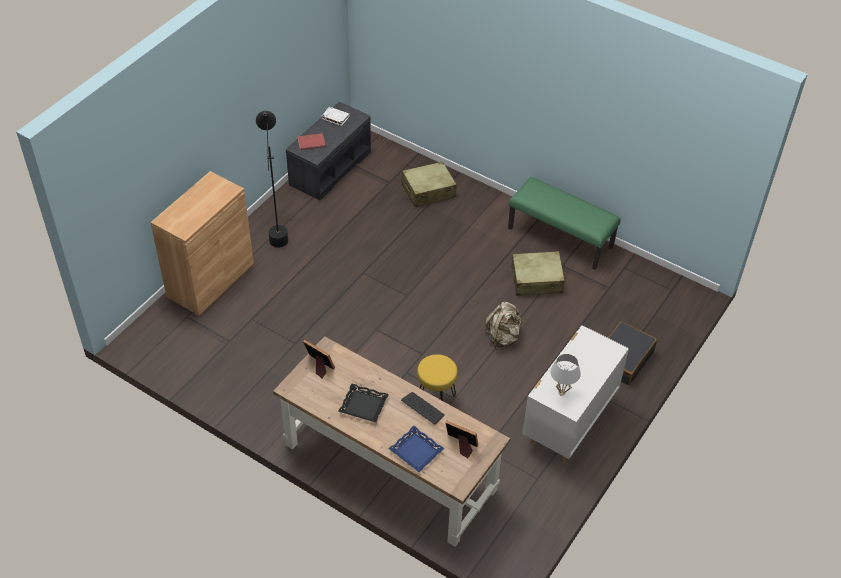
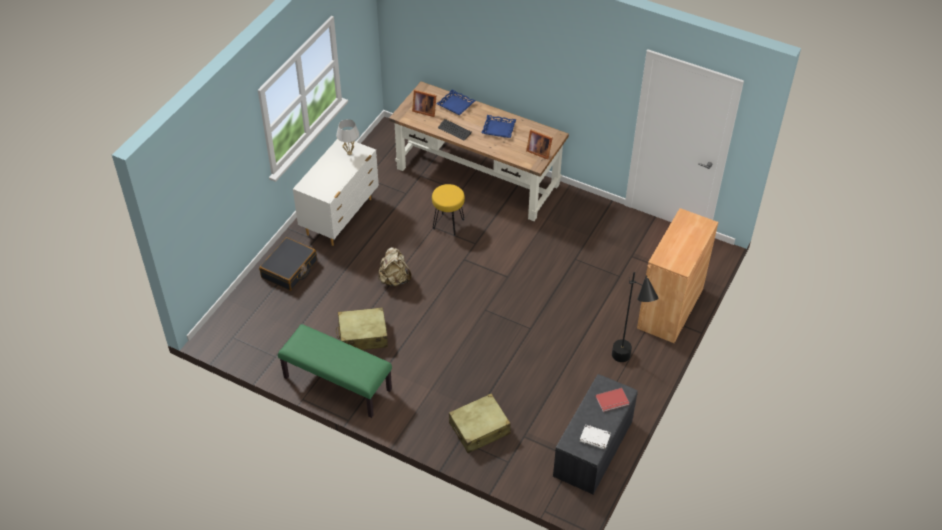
camera: 175 degrees right, 0 degrees up
black tray [338,383,389,423] -> blue tray [481,115,516,138]

